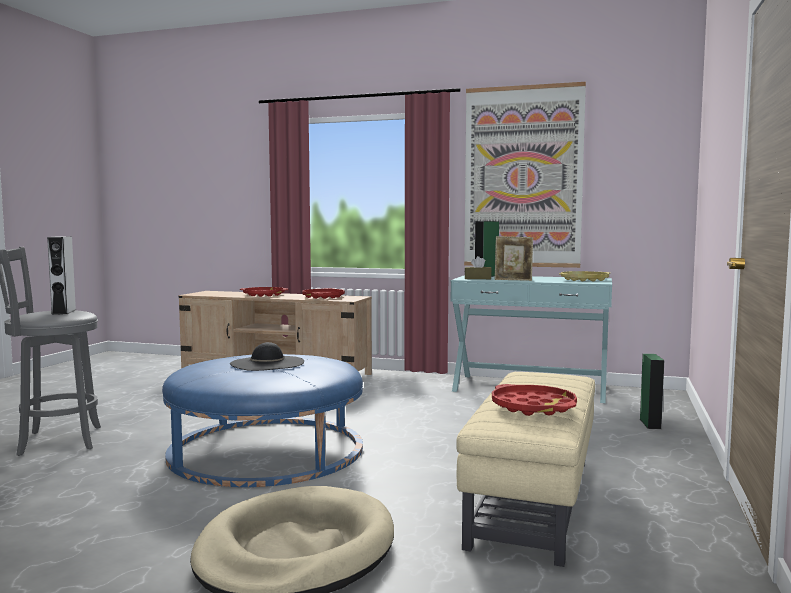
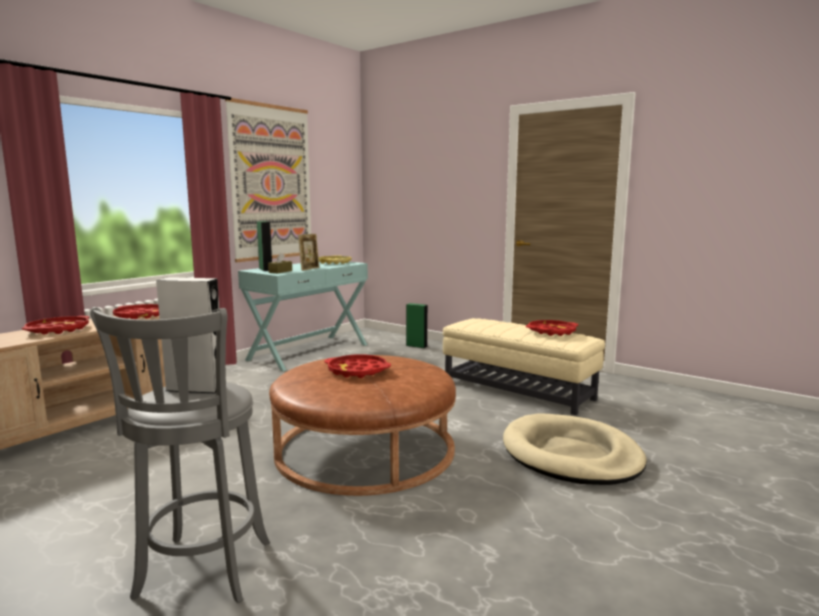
camera: 70 degrees left, 5 degrees up
blue ottoman [162,354,363,487] -> brown ottoman [269,355,456,496]
black hat [230,342,304,371] -> red tray [325,354,391,378]

